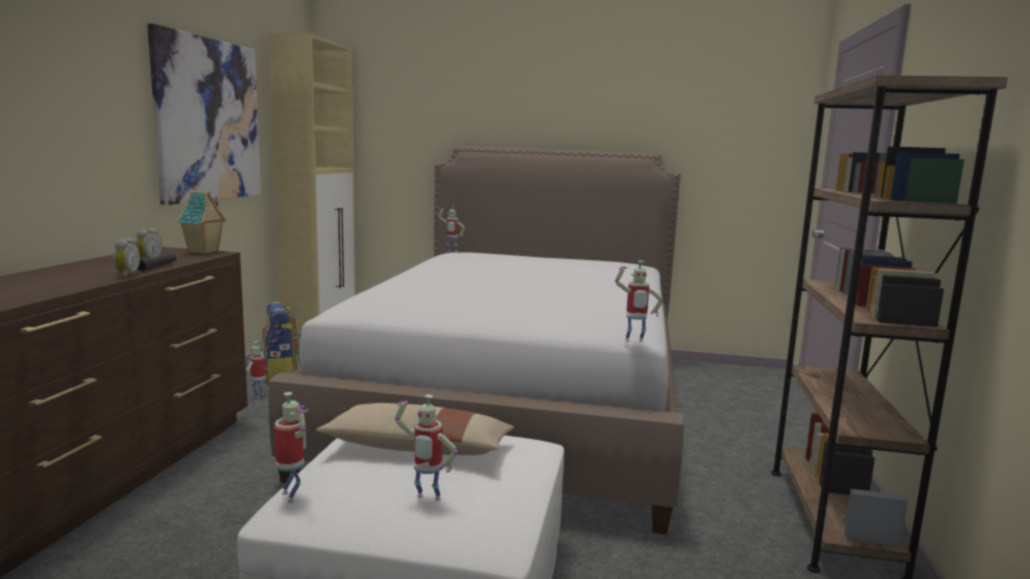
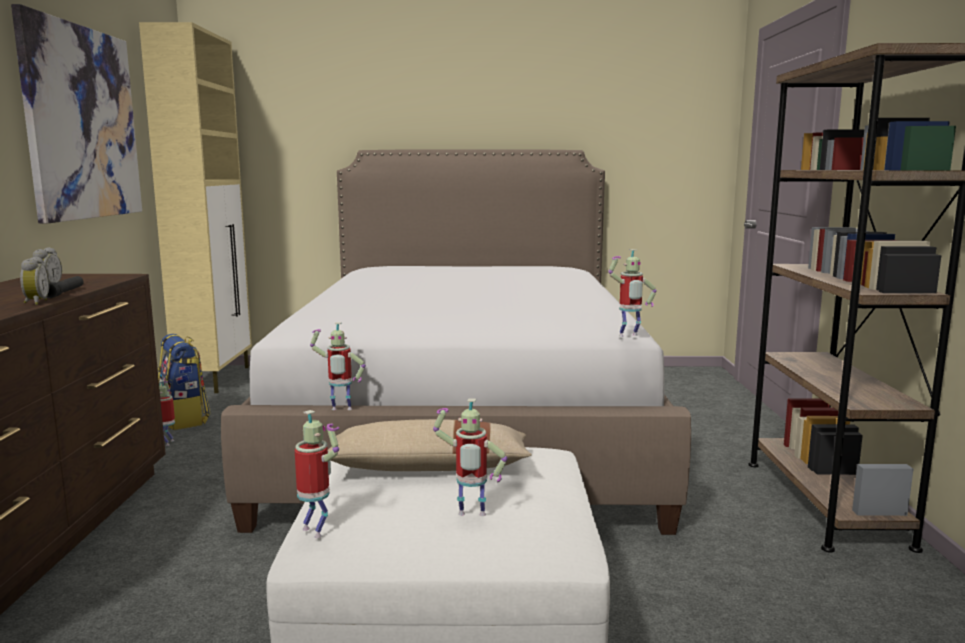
camera: 10 degrees left, 0 degrees up
toy house [177,190,226,254] -> none
toy robot [438,206,465,252] -> toy robot moved to [310,322,366,410]

